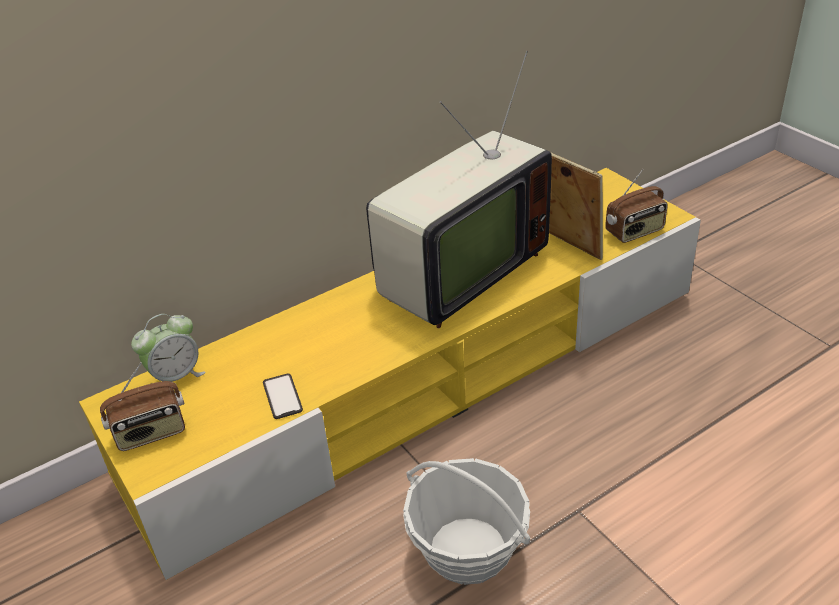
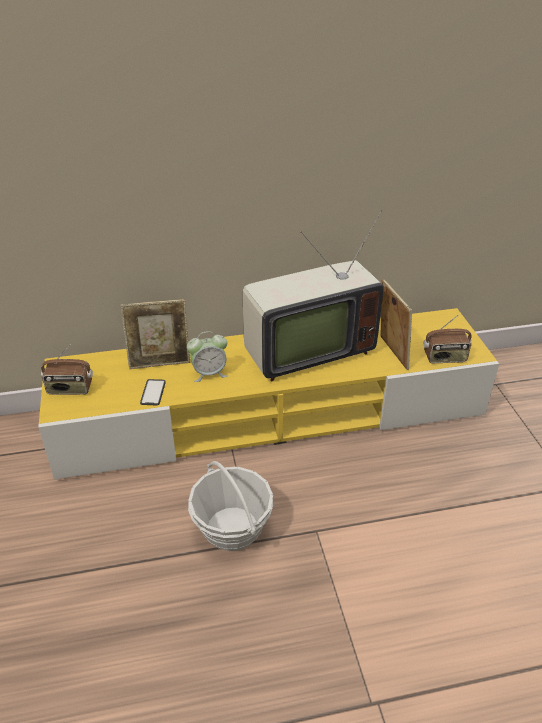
camera: 20 degrees right, 0 degrees up
alarm clock [131,314,206,382] -> alarm clock moved to [187,331,227,382]
none -> picture frame [120,299,190,369]

